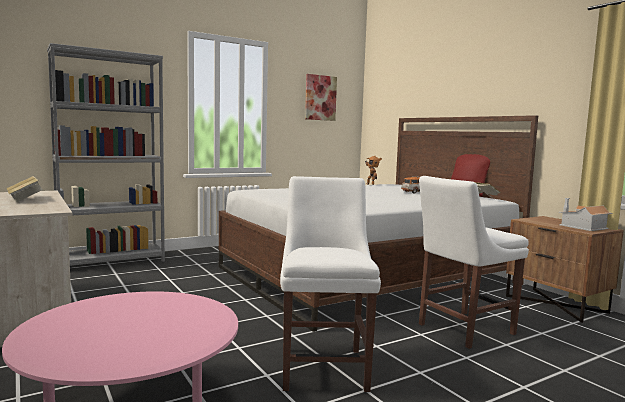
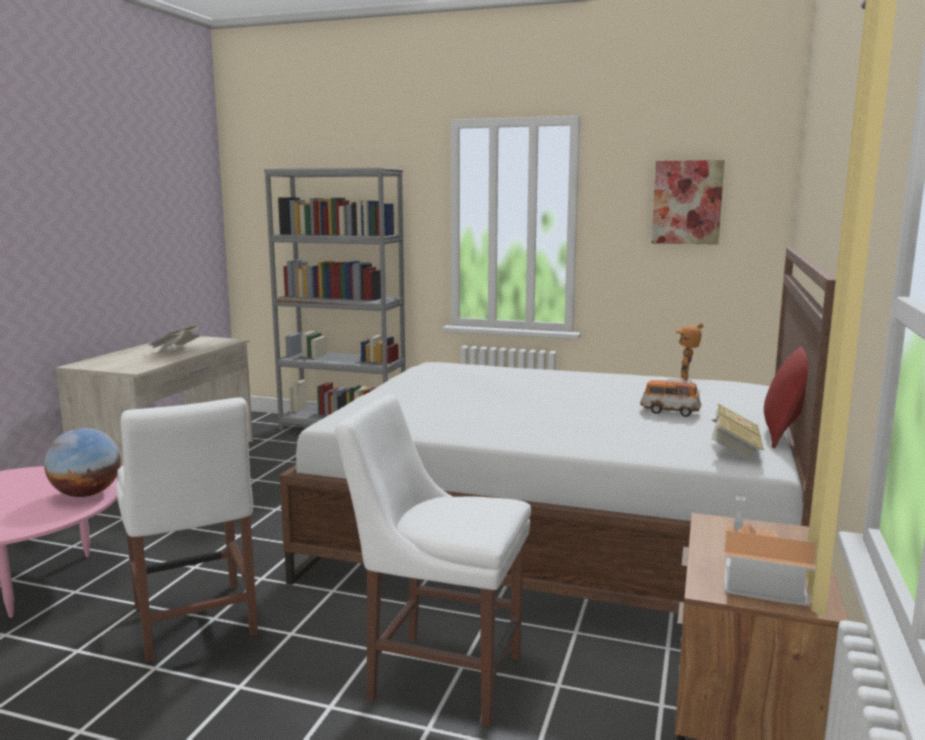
camera: 50 degrees right, 5 degrees up
white chair [280,176,381,392] -> white chair turned 105 degrees clockwise [116,397,258,662]
none -> globe [44,428,121,497]

